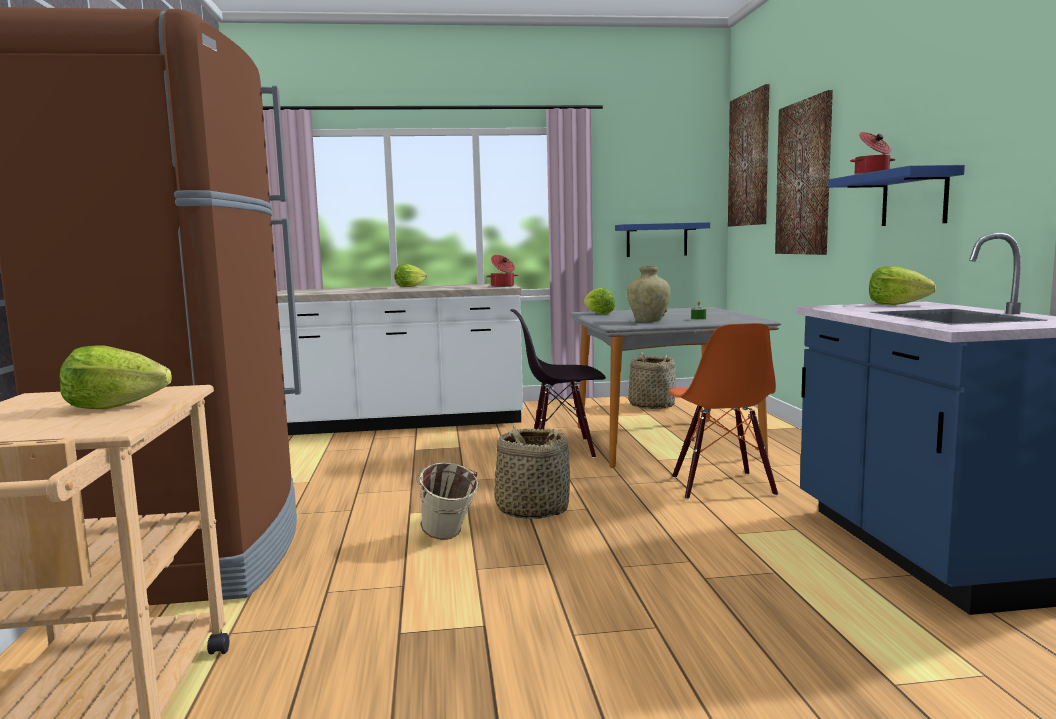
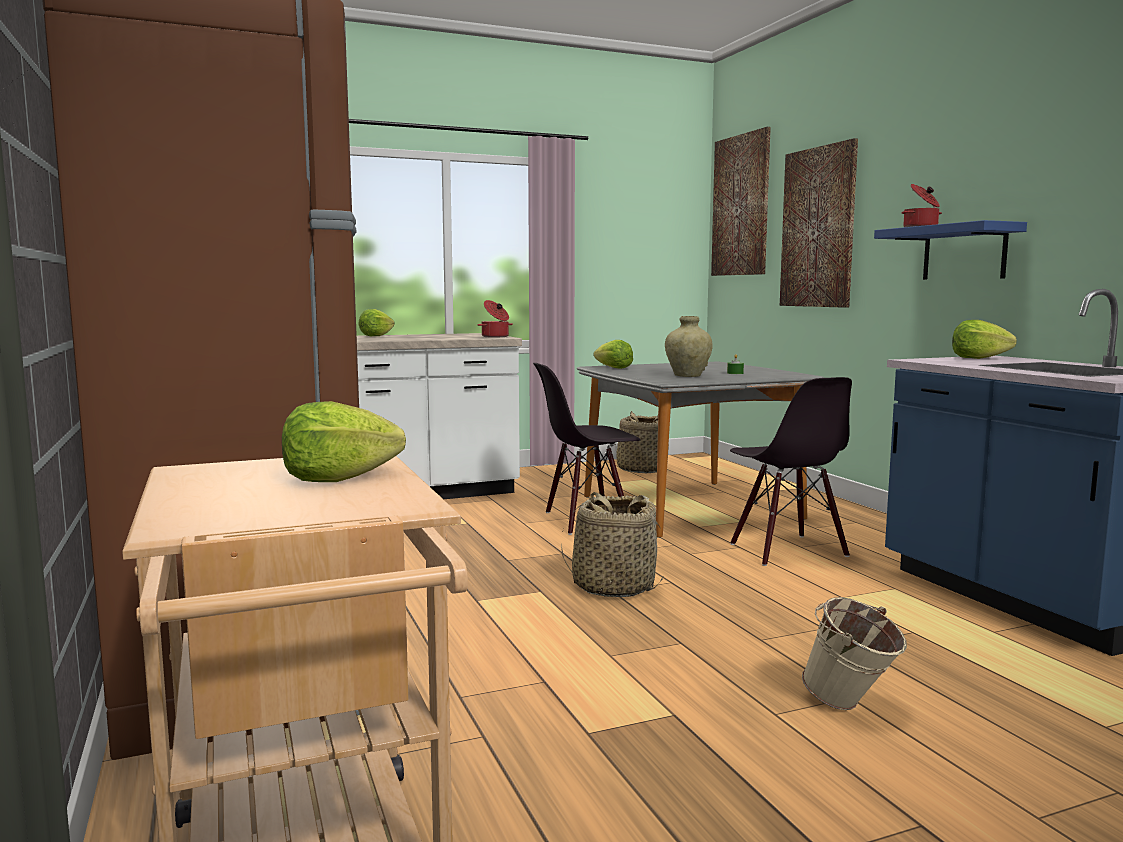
camera: 15 degrees left, 0 degrees up
beige bucket [416,463,479,540] -> beige bucket moved to [802,597,907,710]
blue shelf [615,222,710,257] -> none
orange chair [669,323,778,500] -> black chair [730,377,852,566]

